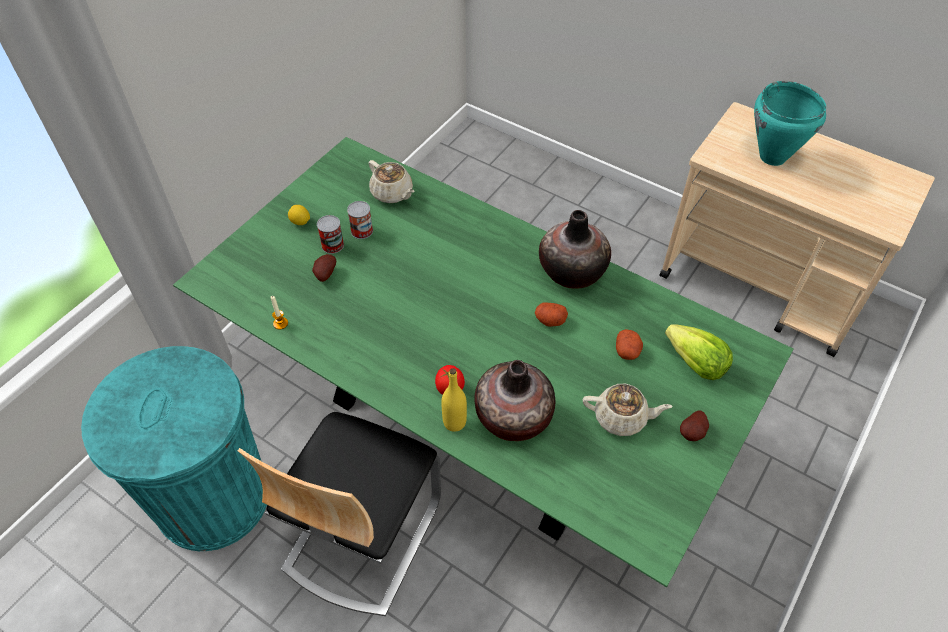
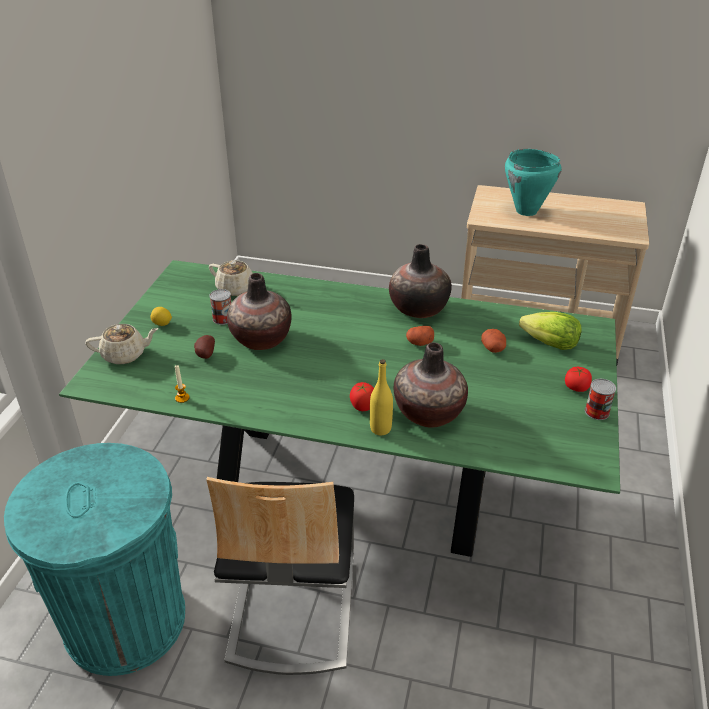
camera: 20 degrees left, 15 degrees down
can [317,215,344,254] -> can moved to [585,379,616,420]
beige teapot [582,384,673,436] -> beige teapot moved to [85,324,158,364]
potato [680,410,709,441] -> tomato [565,367,592,392]
none -> vase [227,273,292,350]

